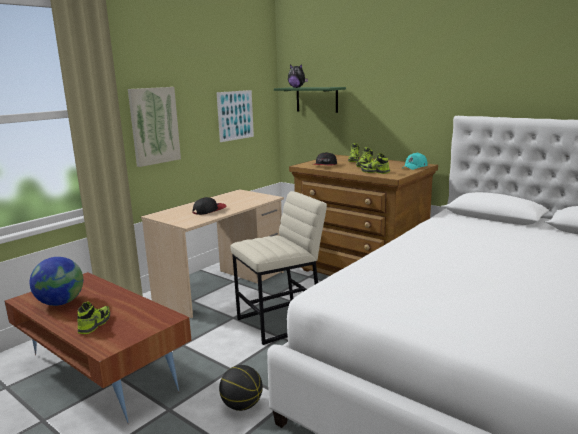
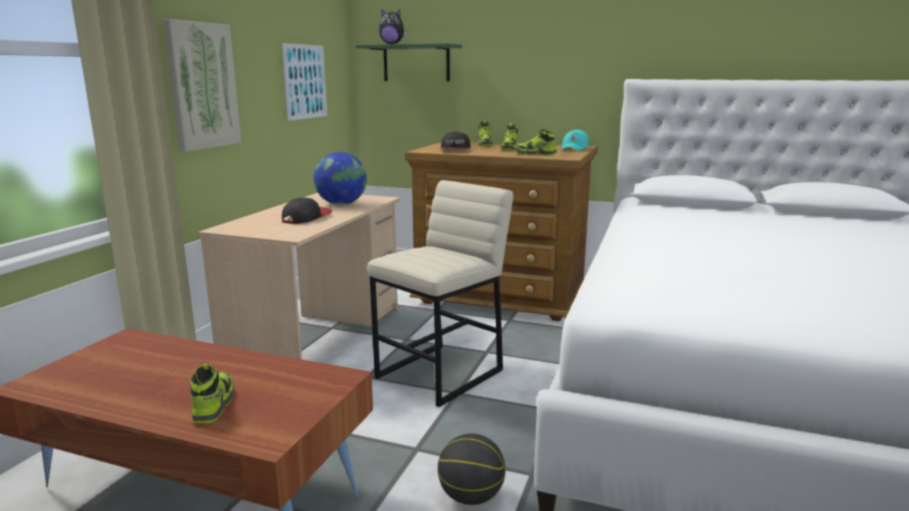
camera: 20 degrees left, 0 degrees up
globe [30,257,83,306] -> globe moved to [313,152,367,205]

